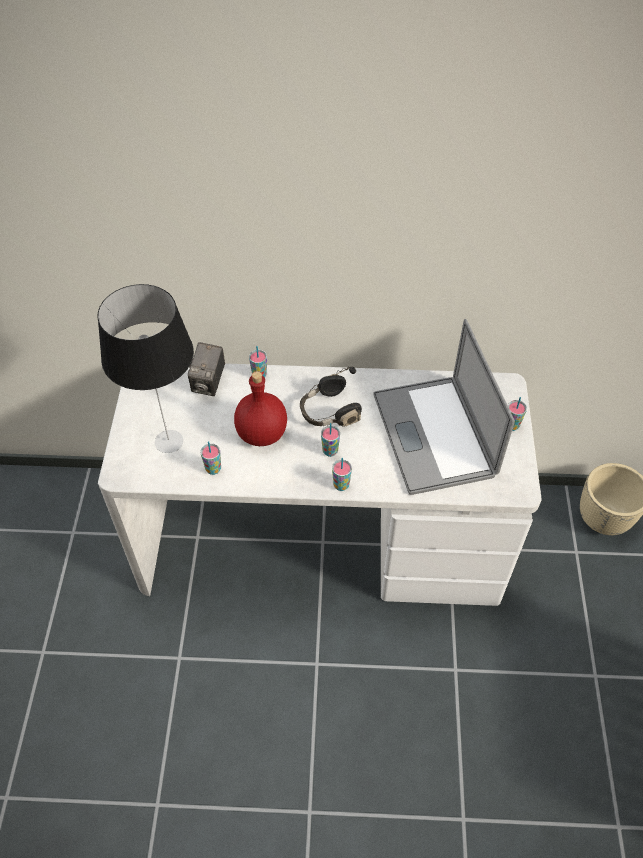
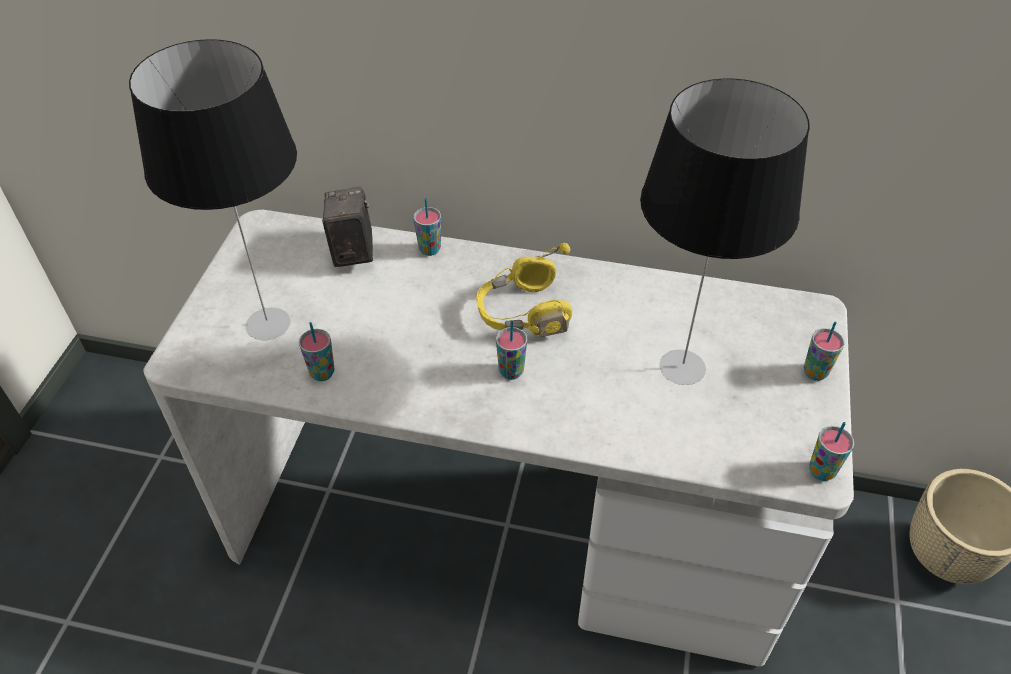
camera: 10 degrees right, 5 degrees down
camera [188,342,225,396] -> camera turned 150 degrees clockwise [322,187,373,267]
red bottle [234,371,287,446] -> none
black headphones [300,367,362,426] -> yellow headphones [476,243,572,337]
cup [332,458,352,491] -> cup moved to [809,422,854,481]
laptop [373,319,515,495] -> table lamp [640,78,810,385]

